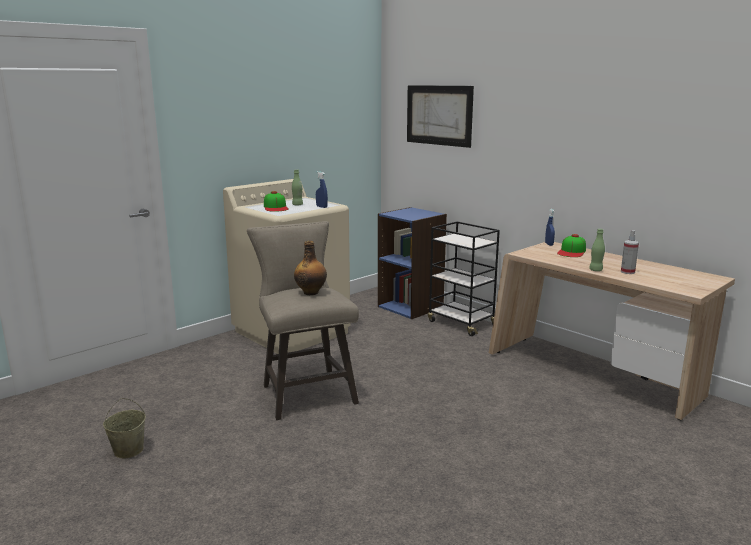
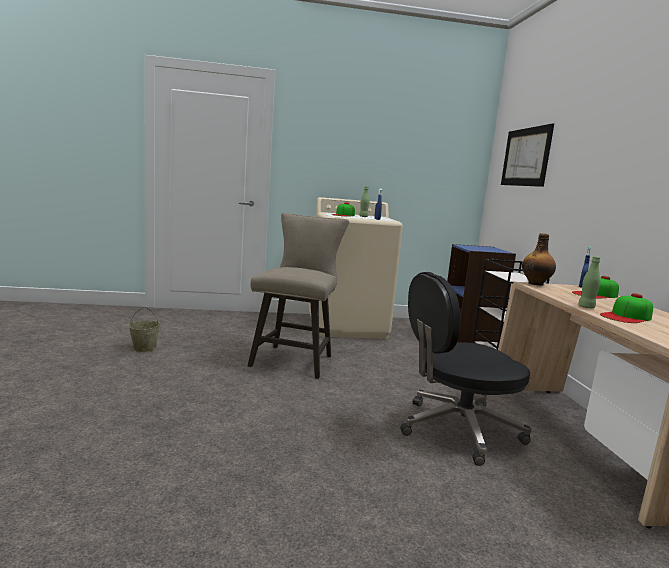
camera: 35 degrees right, 5 degrees down
bottle [294,241,327,295] -> bottle moved to [522,233,556,286]
spray bottle [621,230,639,274] -> cap [600,293,653,323]
none -> black office chair [400,272,531,466]

